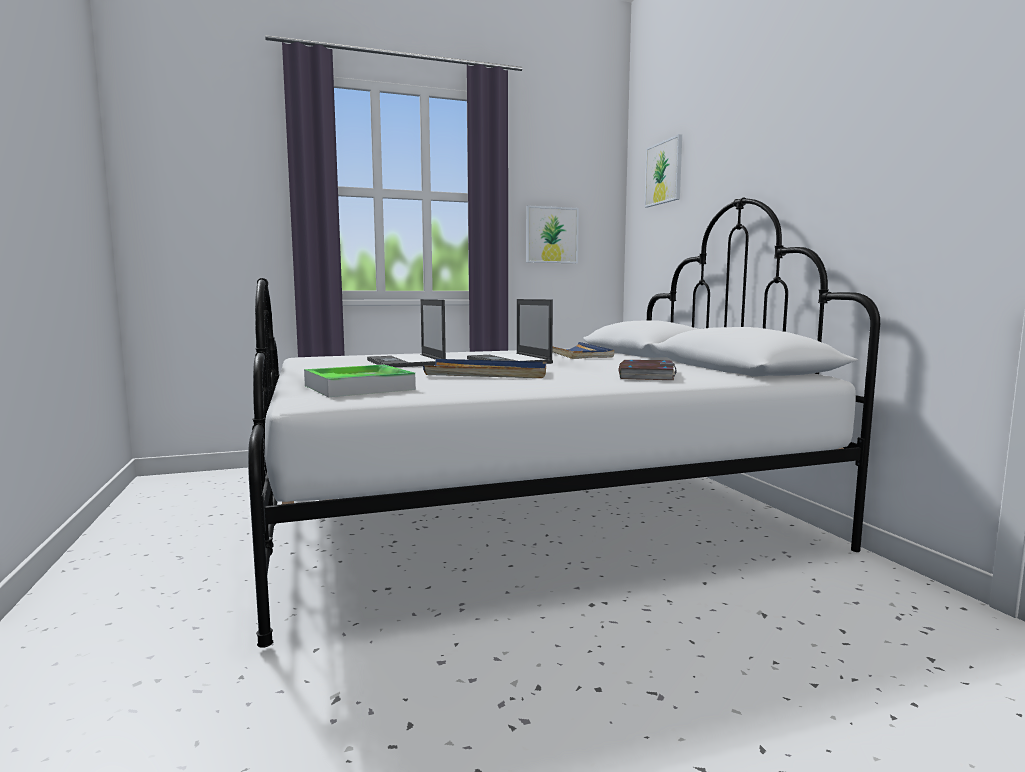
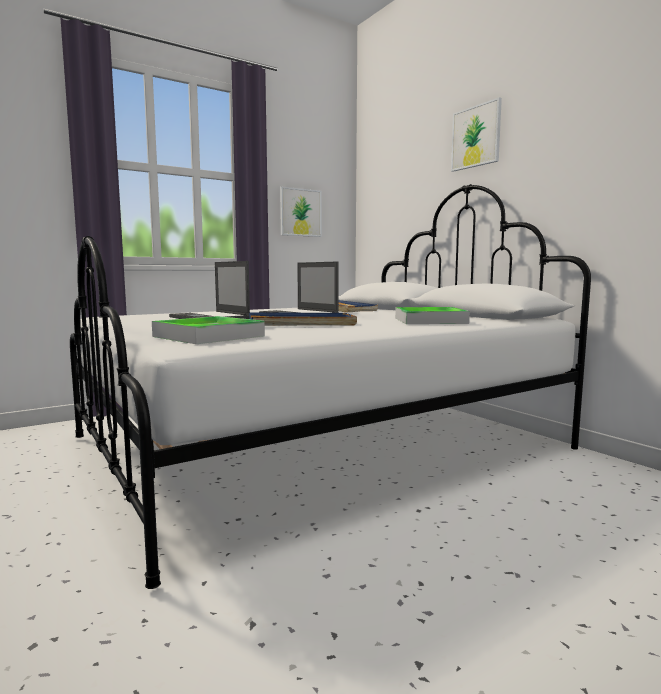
camera: 15 degrees left, 0 degrees up
book [618,360,677,380] -> tray [395,307,470,324]
picture [644,134,682,207] -> picture moved to [451,97,502,172]

